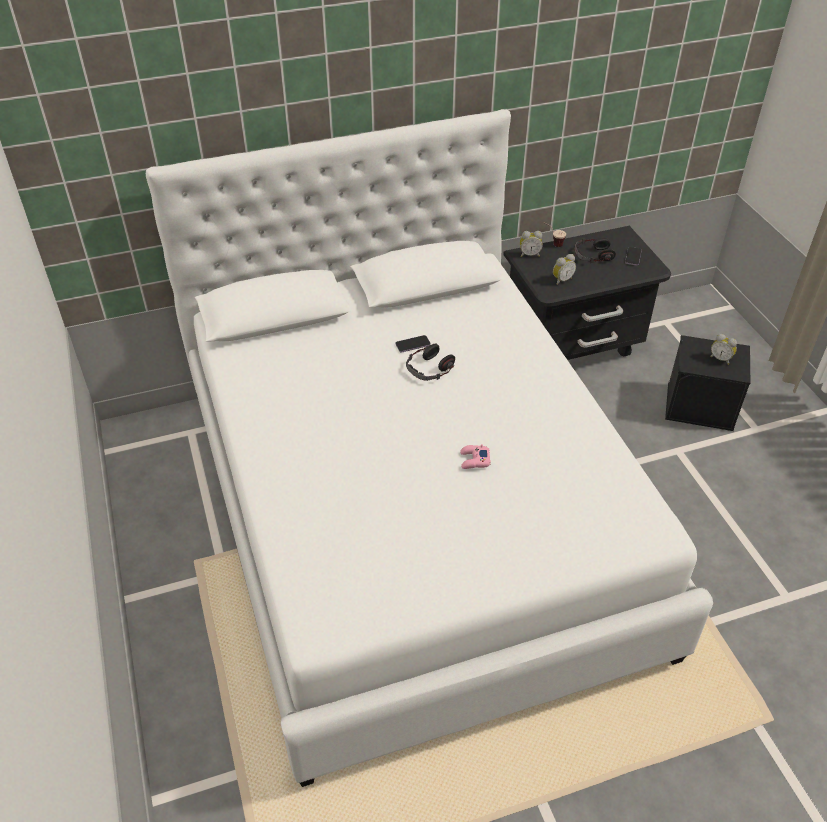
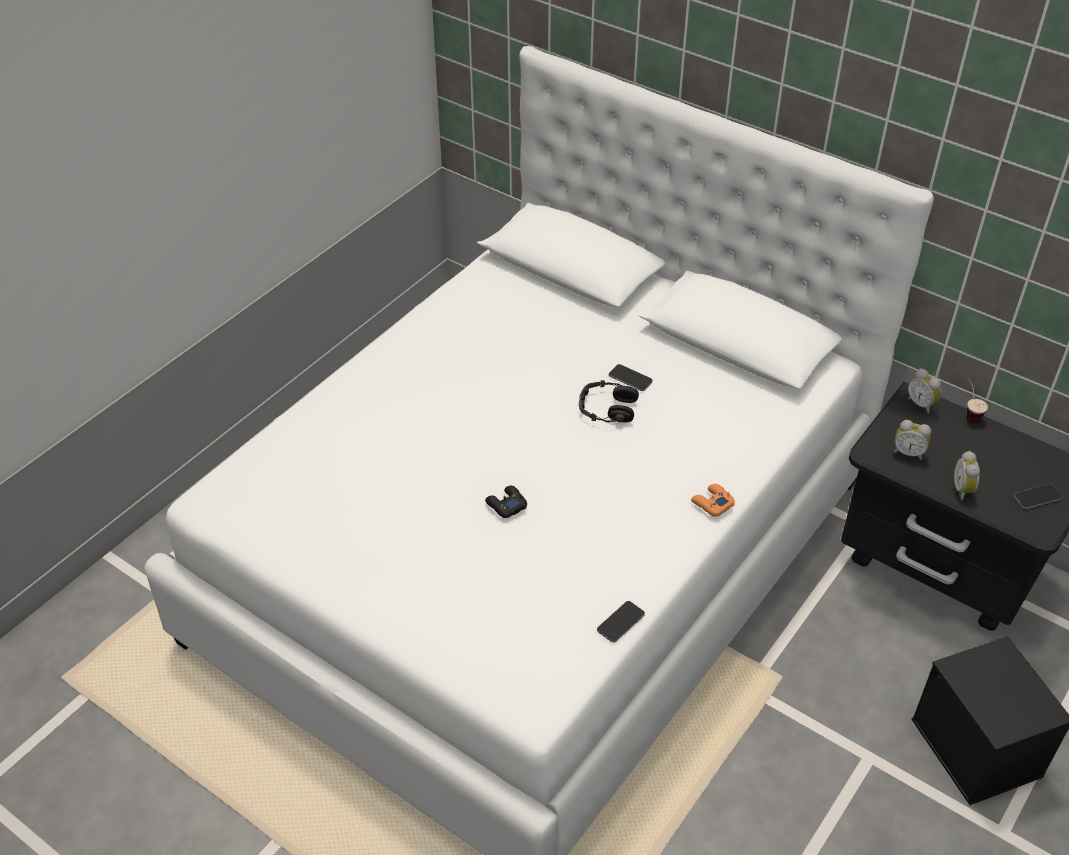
camera: 55 degrees right, 0 degrees up
pink game controller [460,444,491,469] -> black game controller [485,486,527,518]
headphones [575,238,616,263] -> none
alarm clock [710,334,737,365] -> alarm clock moved to [954,451,980,500]
none -> phone [597,601,645,643]
none -> orange game controller [691,484,735,516]

